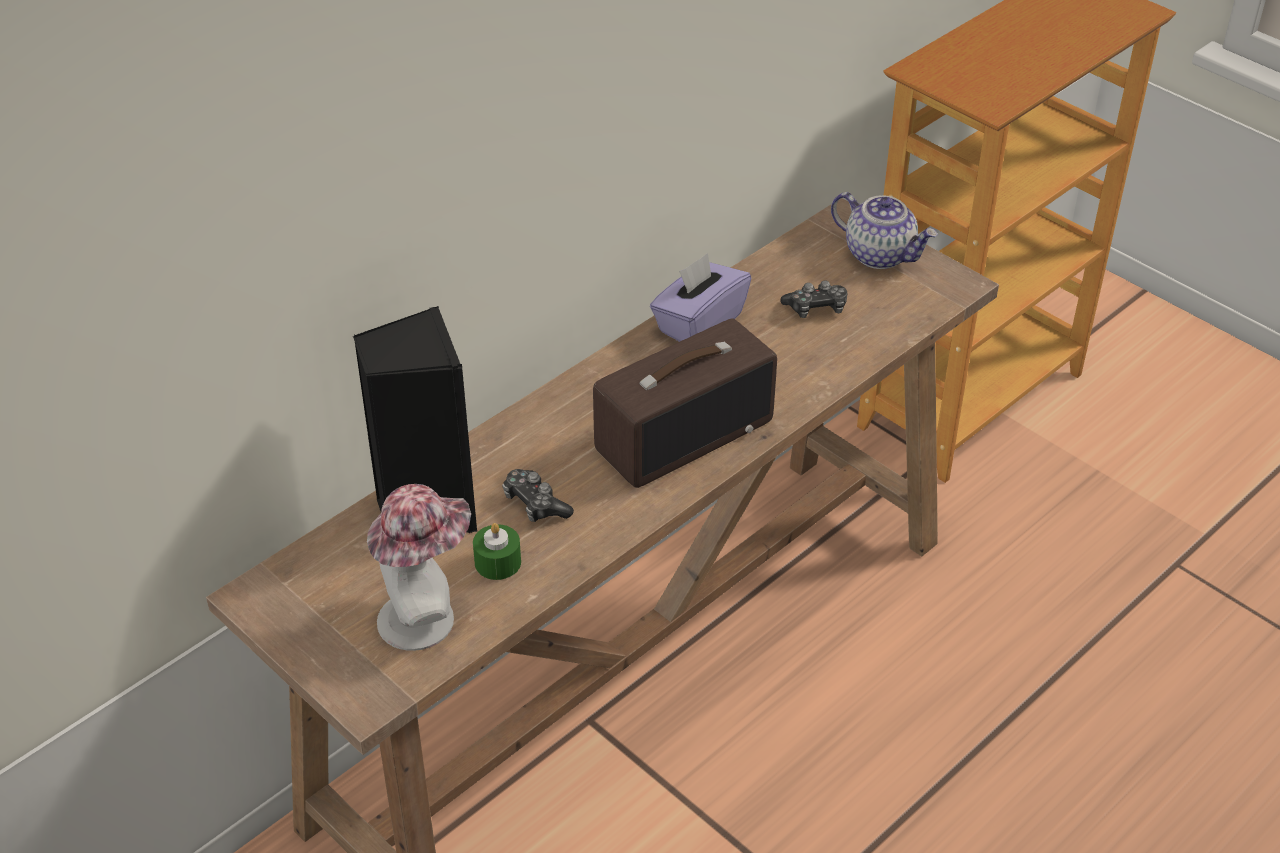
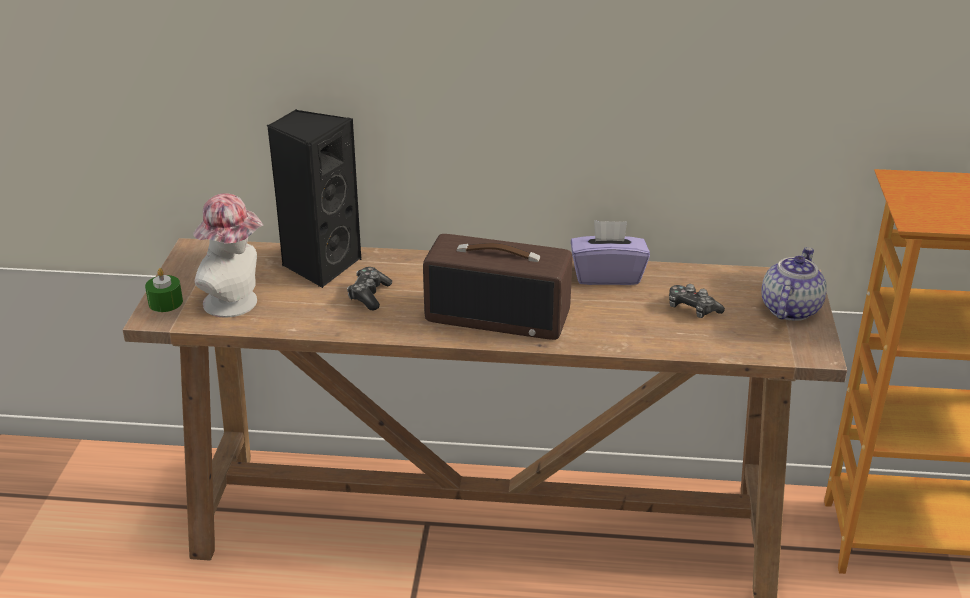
camera: 50 degrees right, 10 degrees down
green candle [473,523,521,580] -> green candle moved to [145,268,183,312]
teapot [831,192,938,269] -> teapot turned 150 degrees counterclockwise [761,247,827,321]

